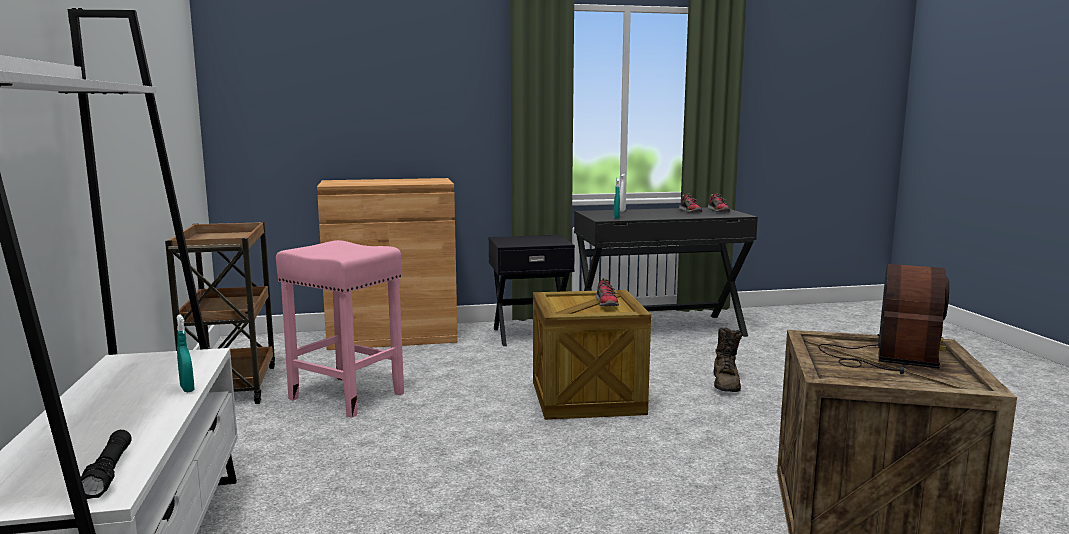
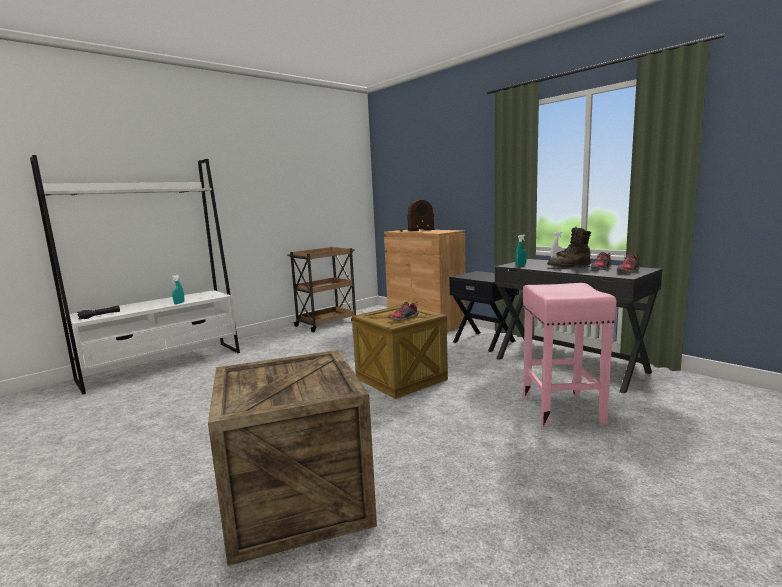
camera: 60 degrees right, 0 degrees up
pink stool [276,240,404,418] -> pink stool moved to [523,283,617,427]
brown boot [714,328,742,392] -> brown boot moved to [547,226,591,268]
radio [818,264,949,374] -> radio moved to [401,200,435,232]

